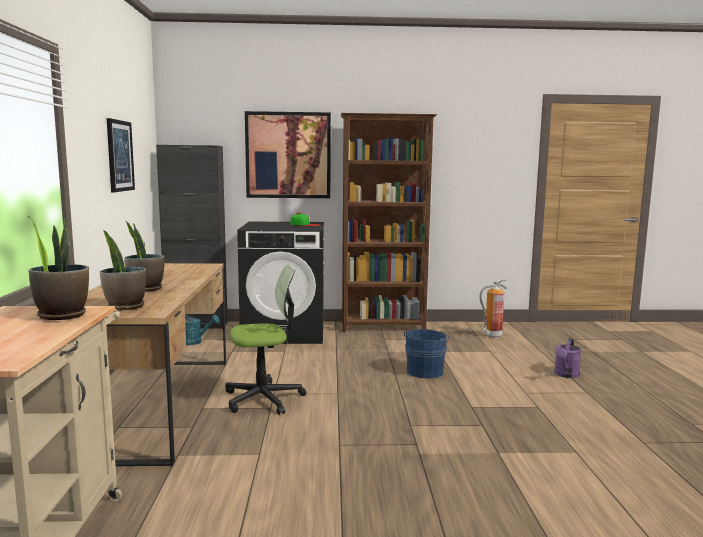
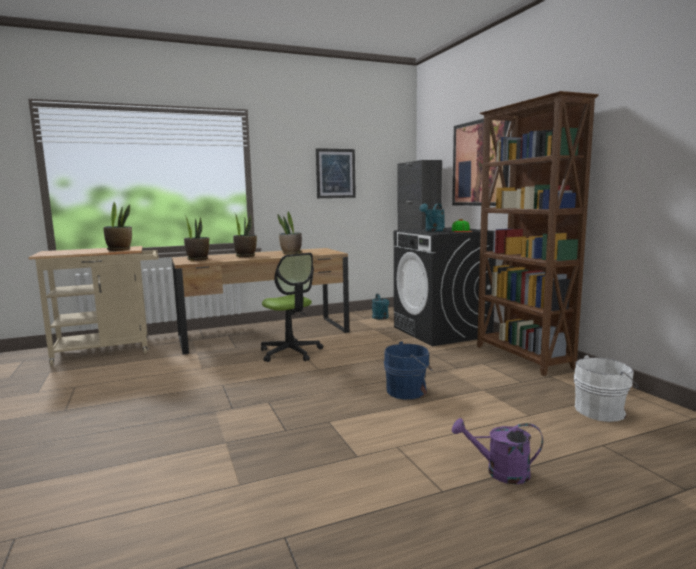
camera: 70 degrees right, 0 degrees up
fire extinguisher [479,279,507,338] -> white bucket [573,355,639,422]
none -> potted plant [277,211,302,254]
none -> turquoise watering can [419,203,445,231]

